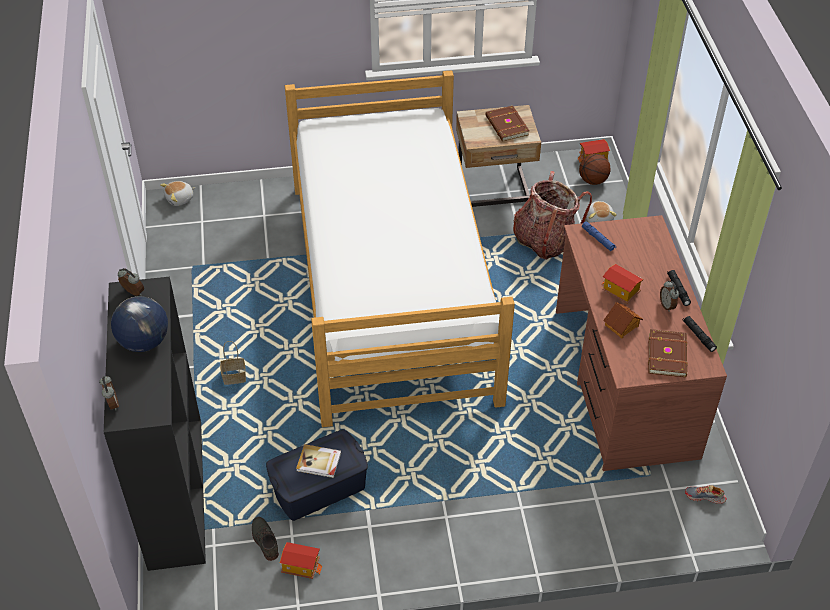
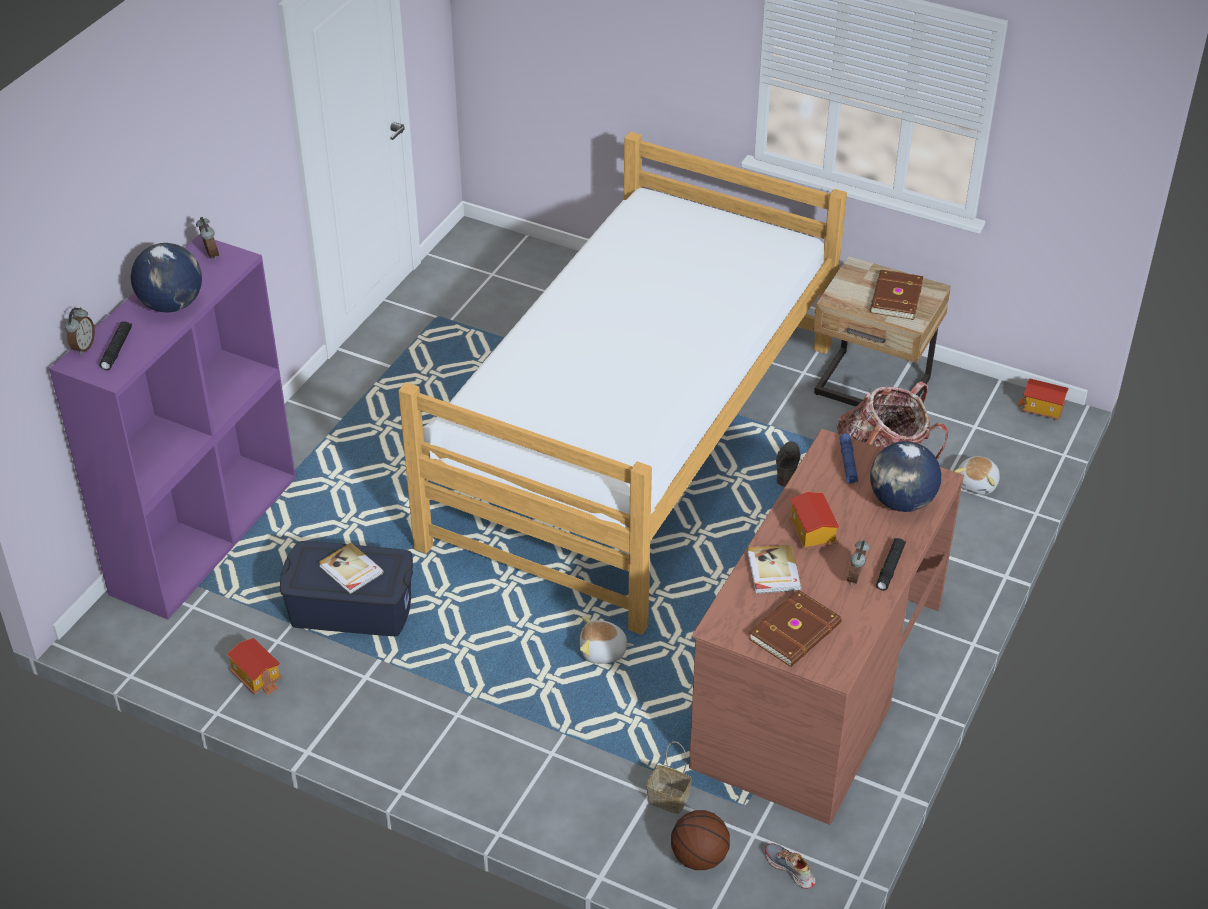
camera: 35 degrees right, 5 degrees down
black bookcase [104,277,206,571] -> purple bookcase [49,235,296,620]
plush toy [160,181,195,206] -> plush toy moved to [580,616,634,664]
basket [220,341,246,385] -> basket moved to [646,741,692,814]
grey shoe [252,517,279,561] -> grey shoe moved to [776,441,800,486]
basketball [579,154,611,185] -> basketball moved to [671,810,730,870]
toy house [603,302,643,338] -> book [747,545,802,594]
black flashlight [683,316,717,352] -> black flashlight moved to [100,321,132,370]
none -> globe [870,441,941,512]

